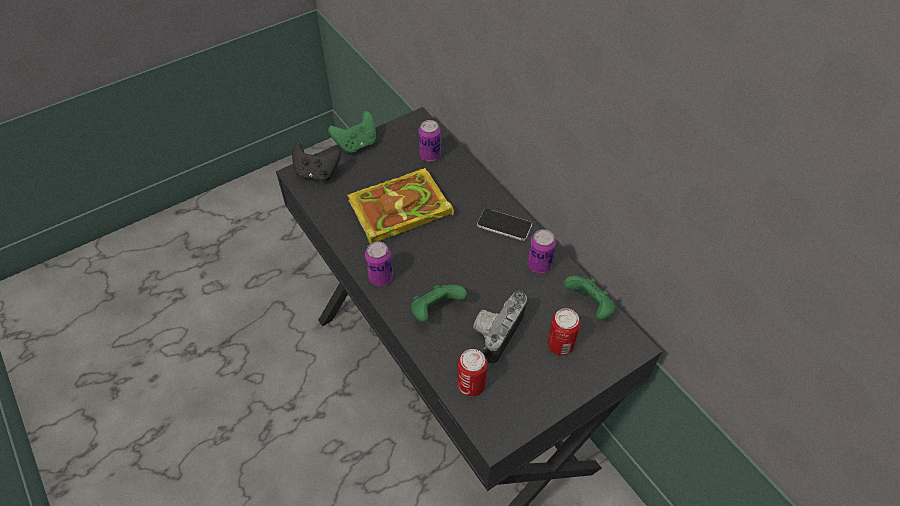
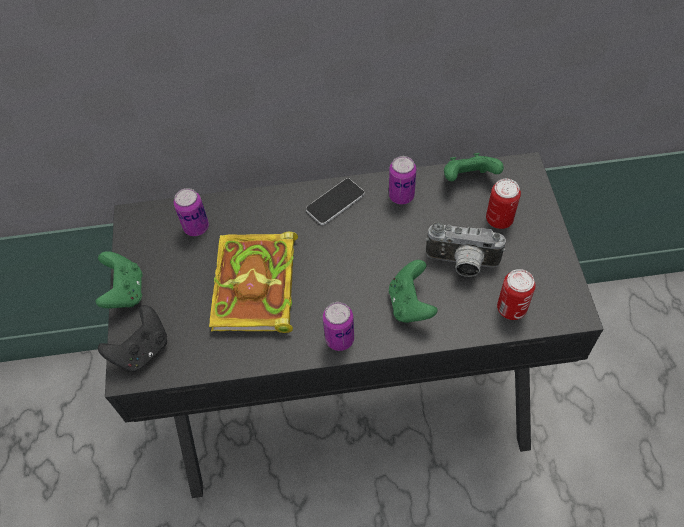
camera: 60 degrees left, 5 degrees up
camera [473,291,527,365] -> camera turned 45 degrees counterclockwise [426,222,506,277]

